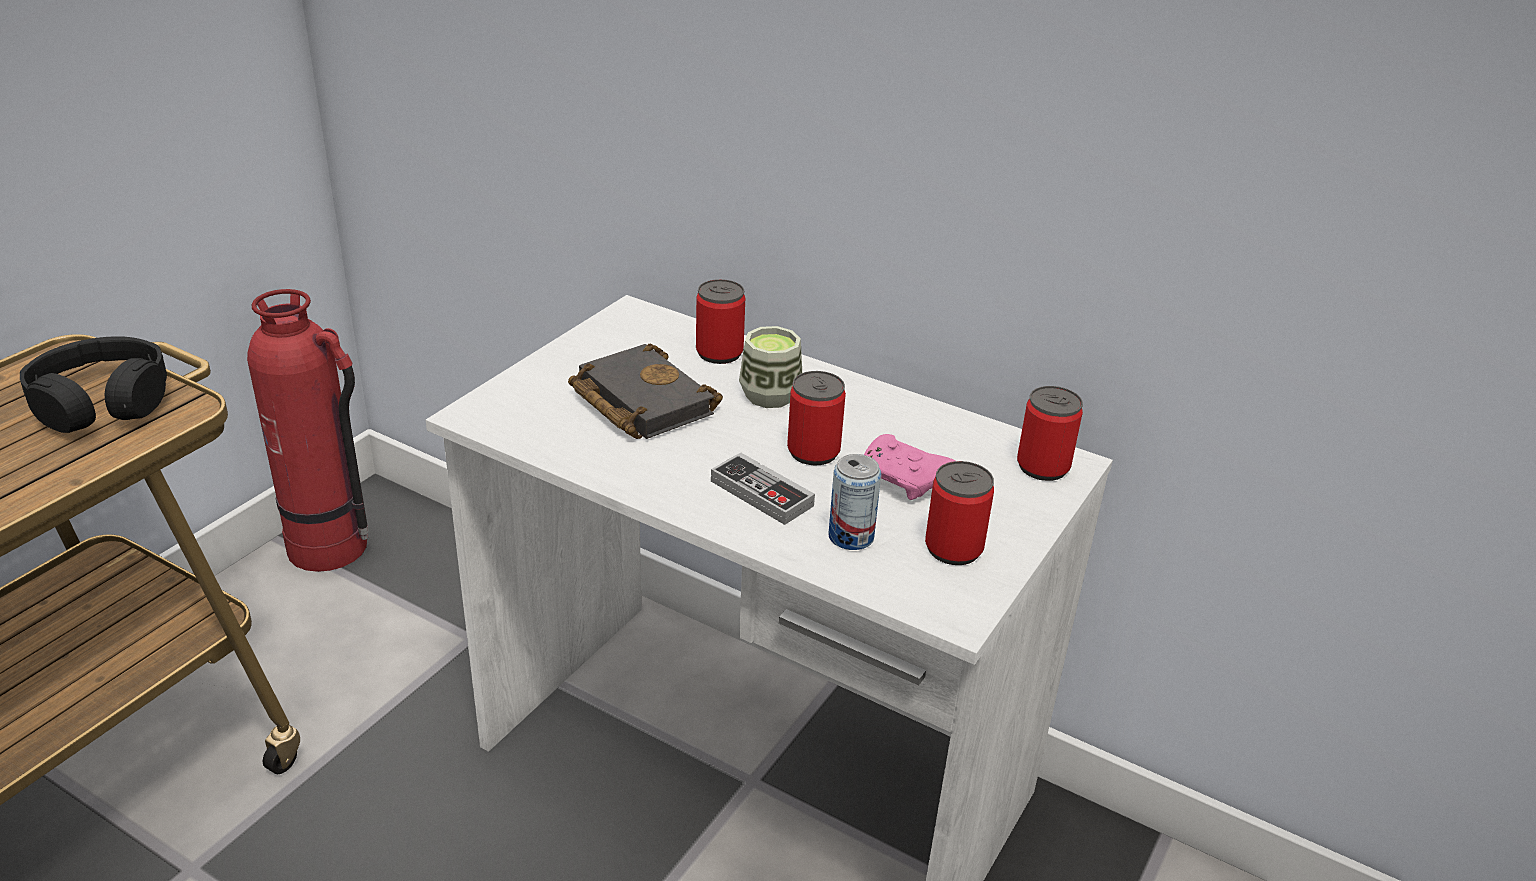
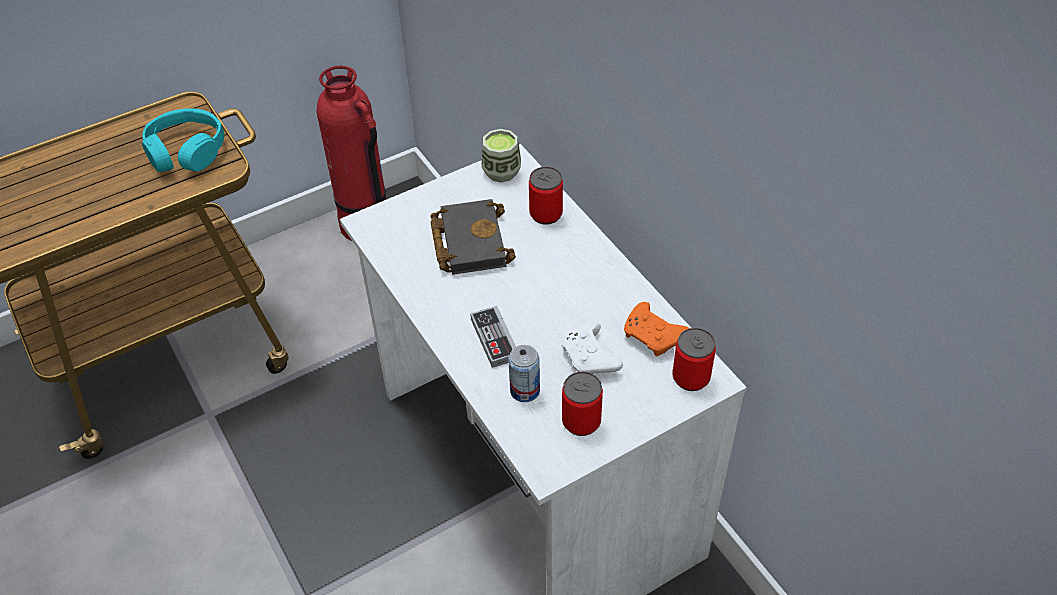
camera: 30 degrees right, 15 degrees up
black headphones [20,336,167,433] -> turquoise headphones [142,108,225,172]
cup [739,326,802,408] -> cup moved to [481,129,521,183]
can [787,371,846,465] -> none
pink game controller [864,434,955,500] -> white game controller [561,321,623,374]
none -> orange game controller [624,302,689,356]

